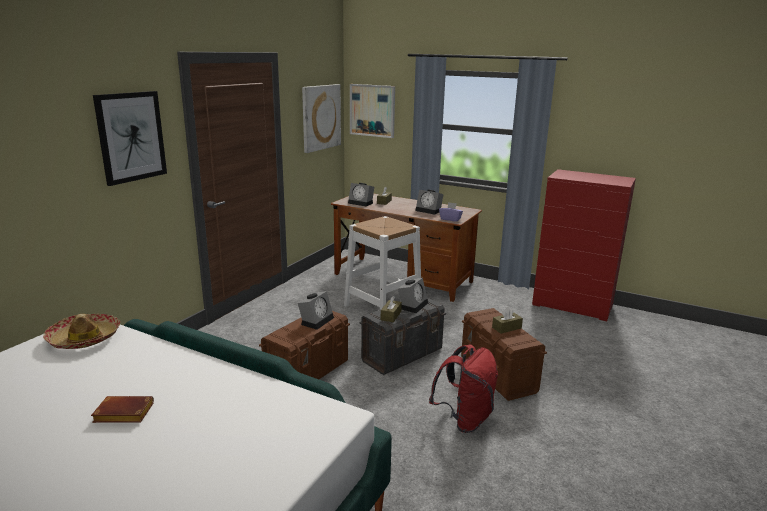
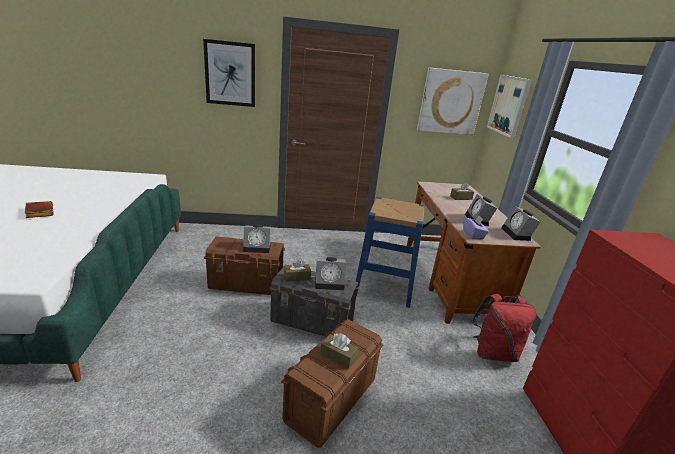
camera: 55 degrees right, 5 degrees up
hat [43,314,120,349] -> none
white stool [344,216,421,310] -> blue stool [356,197,424,308]
alarm clock [348,183,374,206] -> alarm clock moved to [501,206,540,241]
red backpack [429,345,498,433] -> red backpack moved to [471,294,536,362]

